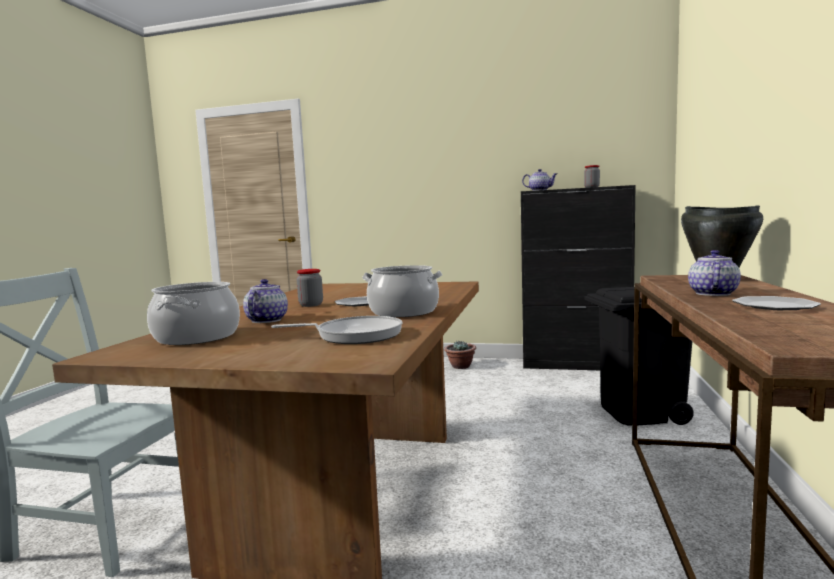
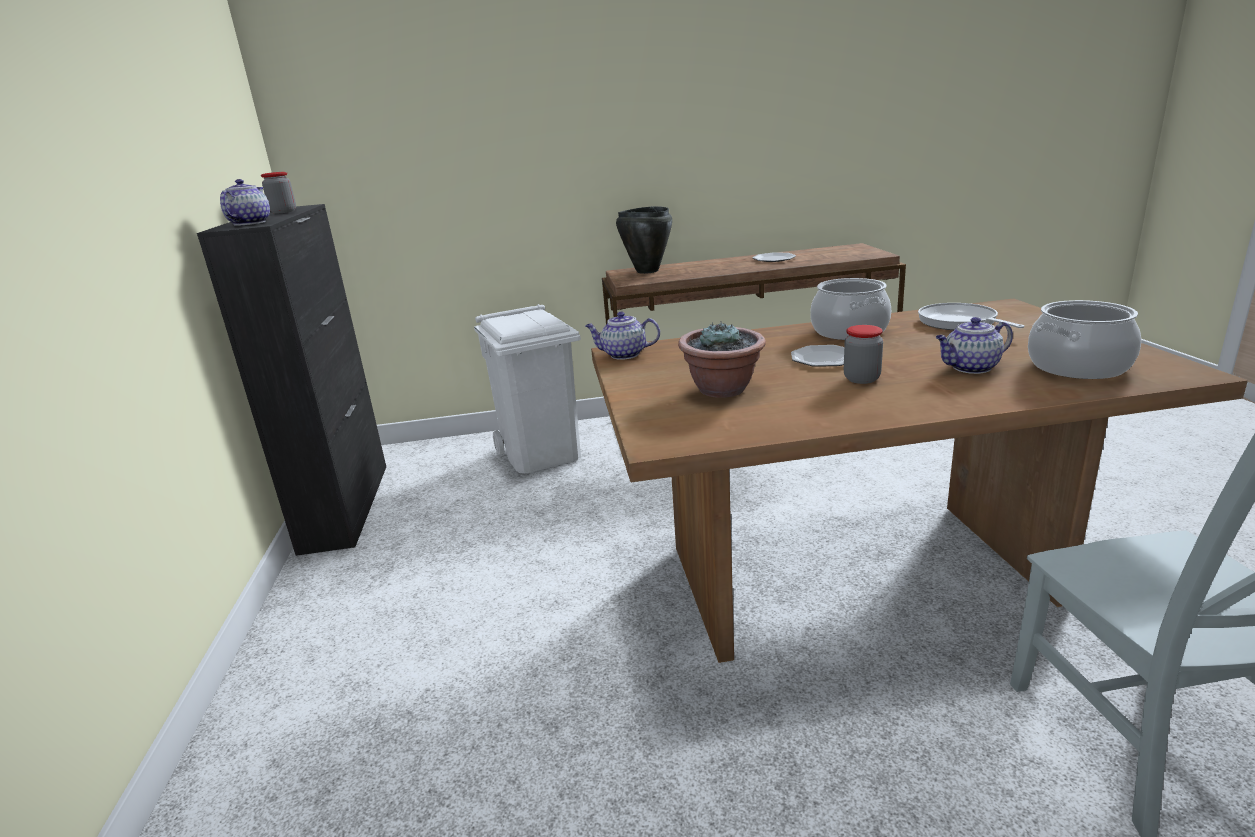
camera: 110 degrees left, 15 degrees up
potted plant [444,341,476,369] -> potted plant moved to [678,321,766,398]
black trash can [585,287,694,426] -> white trash can [474,304,581,473]
teapot [688,250,741,296] -> teapot moved to [585,312,660,360]

